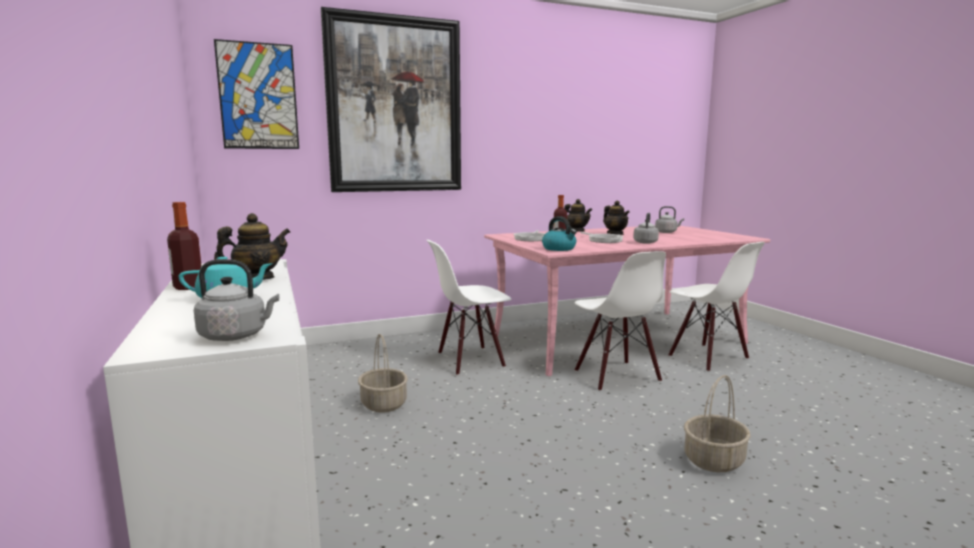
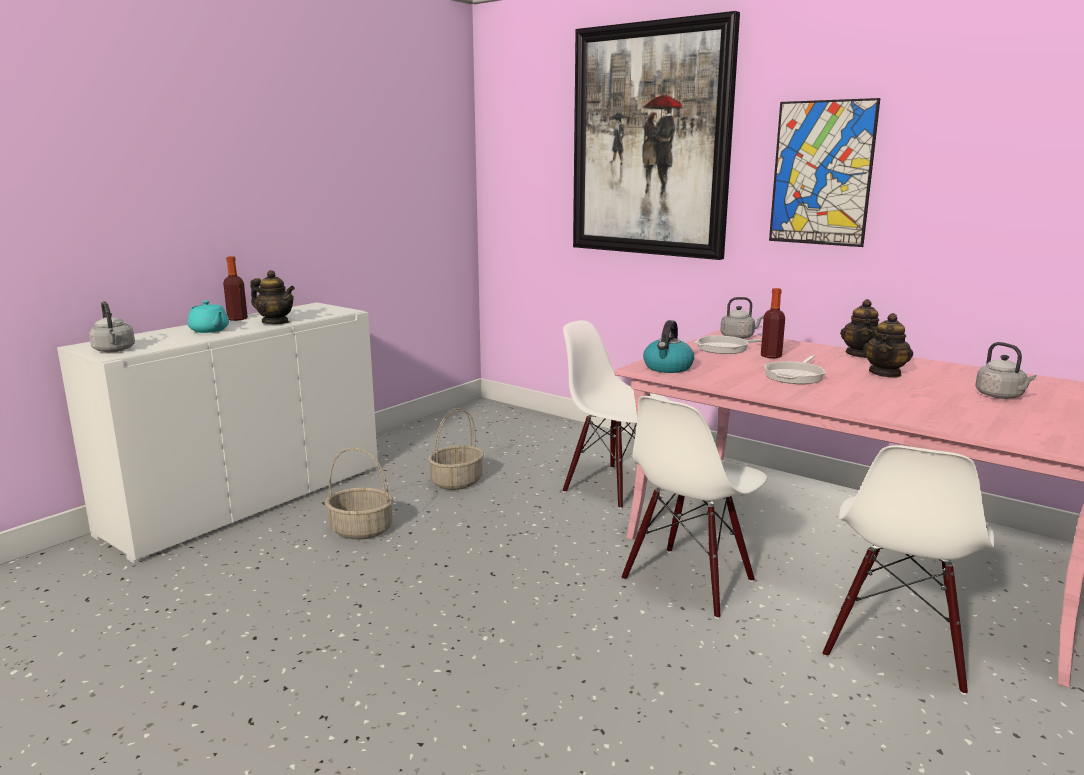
camera: 60 degrees right, 5 degrees up
picture [214,39,299,149] -> picture moved to [769,98,880,247]
grey kettle [633,213,659,244] -> grey kettle moved to [720,297,764,339]
basket [684,375,751,472] -> basket moved to [325,448,393,540]

